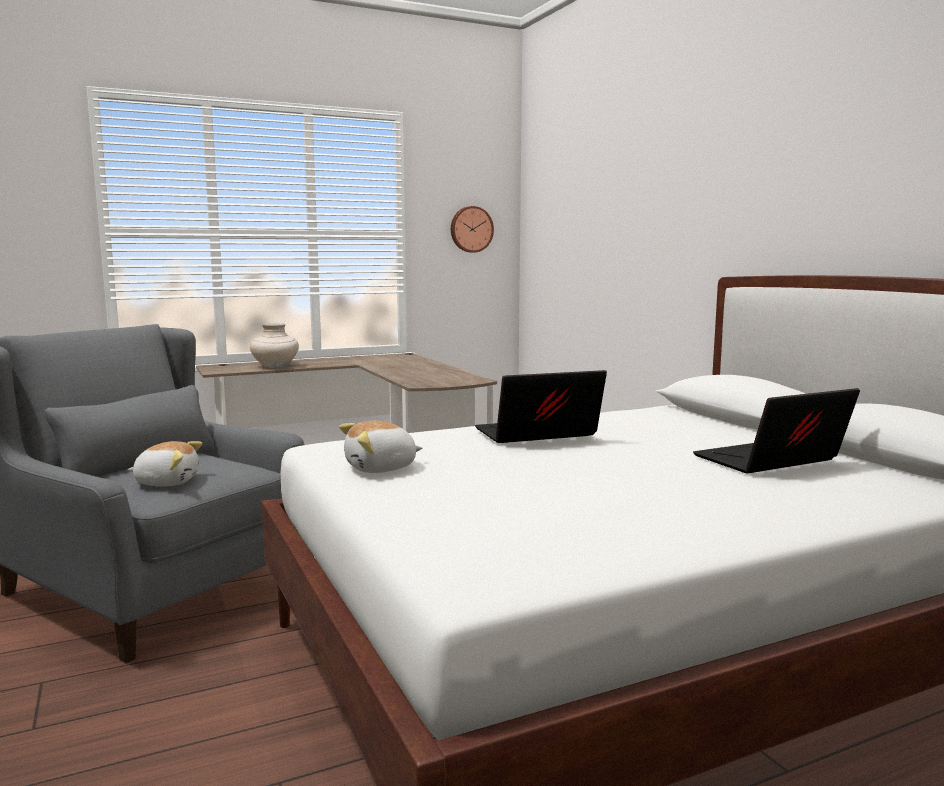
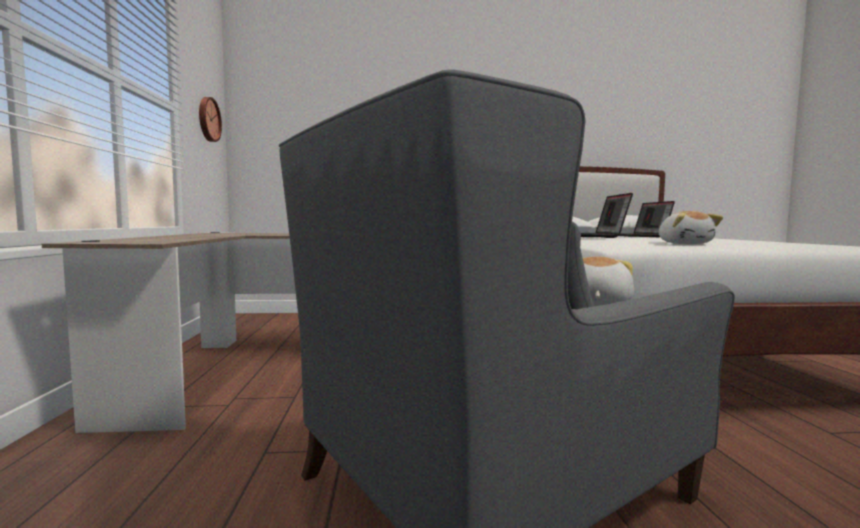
camera: 70 degrees left, 5 degrees down
beige vase [250,323,299,368] -> none

